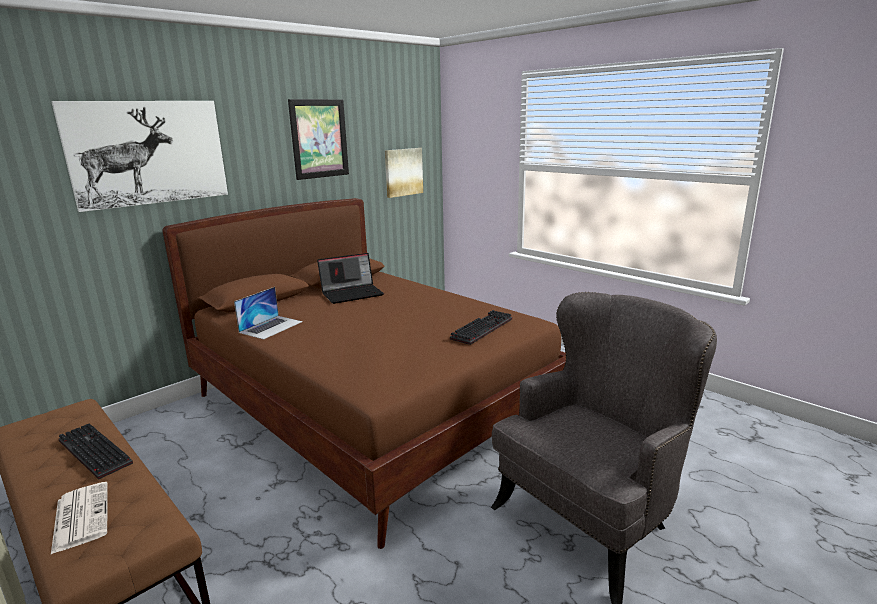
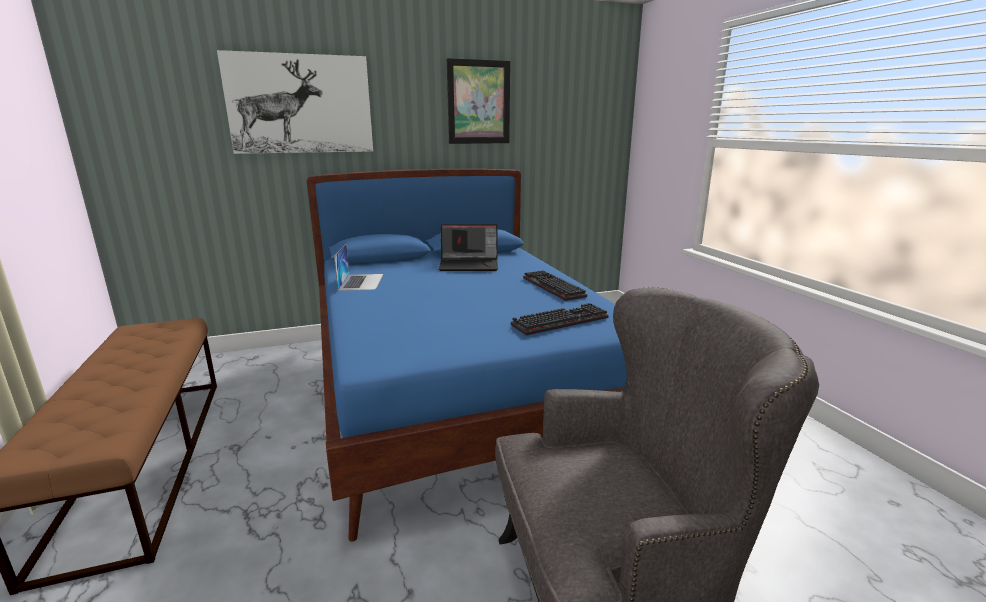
camera: 25 degrees right, 0 degrees up
newspaper [51,482,107,554] -> none
keyboard [59,424,133,479] -> keyboard moved to [523,271,587,301]
brown bed [163,198,566,549] -> blue bed [307,169,627,542]
laptop [234,287,303,340] -> laptop turned 60 degrees counterclockwise [334,244,383,291]
picture [385,148,423,198] -> none

